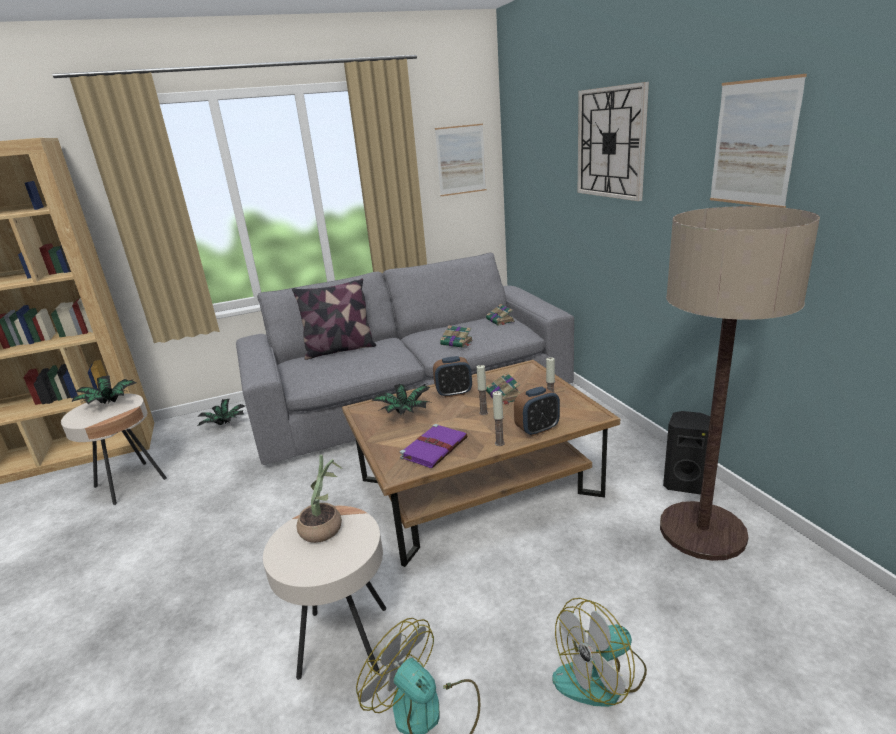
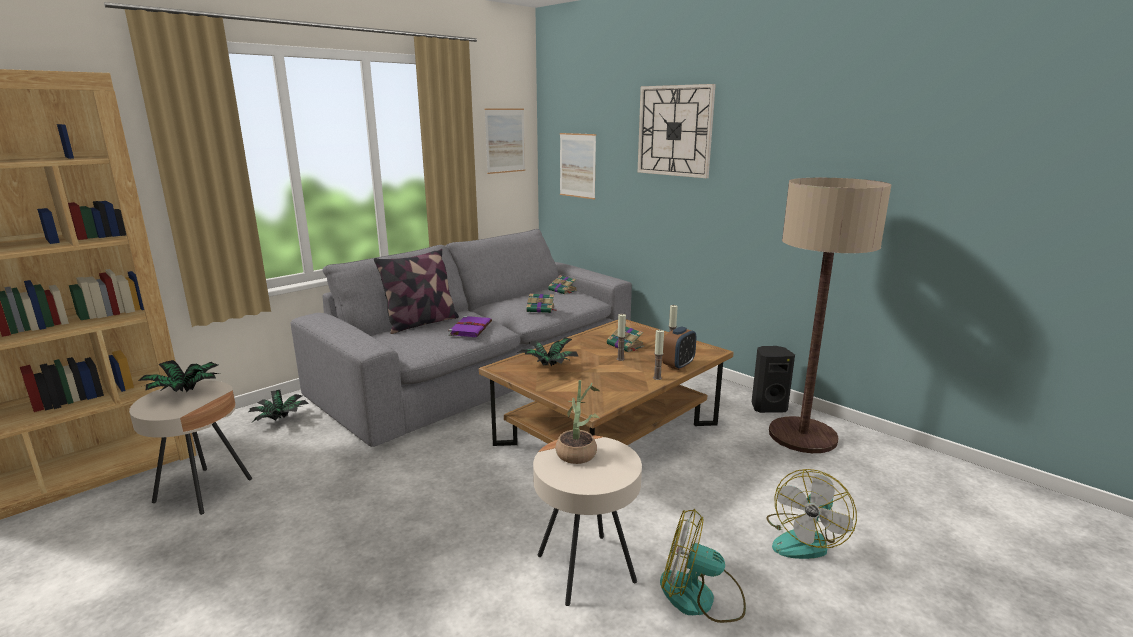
camera: 25 degrees left, 5 degrees down
purple book [399,424,468,468] -> purple book moved to [448,316,492,337]
alarm clock [433,356,472,398] -> none
picture [710,74,807,208] -> picture moved to [560,133,596,199]

